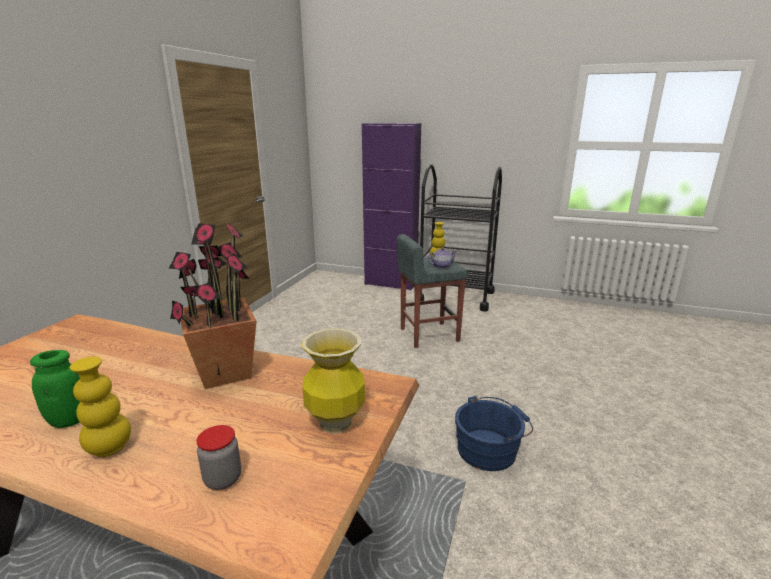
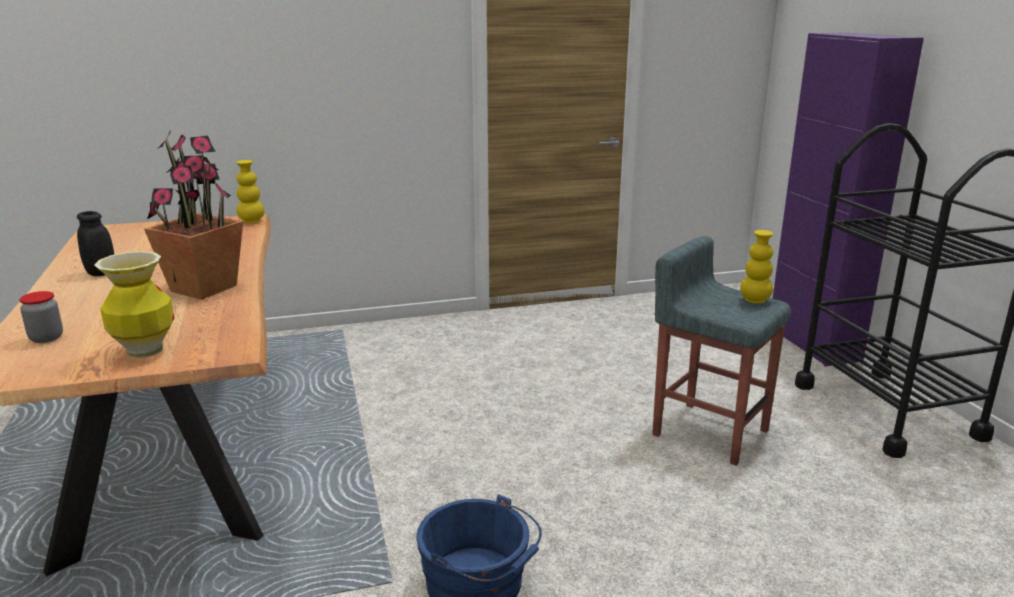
camera: 55 degrees right, 0 degrees up
green jar [30,350,80,428] -> black jar [77,211,114,276]
yellow vase [70,357,131,457] -> yellow vase moved to [236,160,265,223]
teapot [427,247,457,268] -> none

